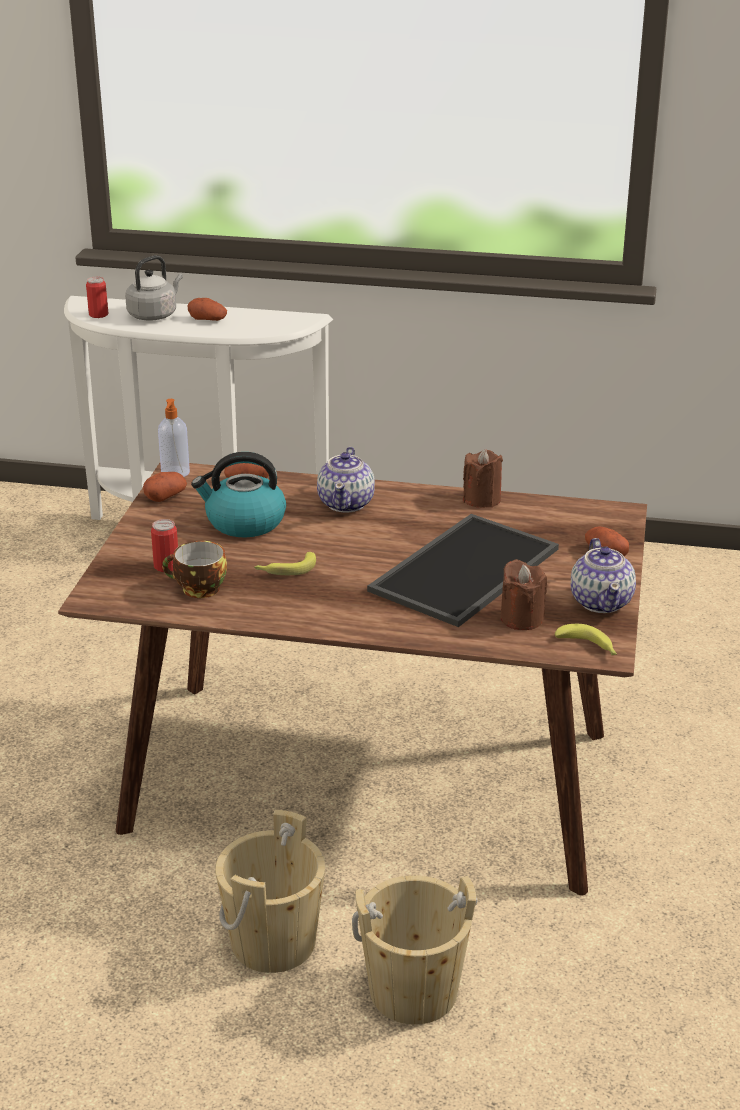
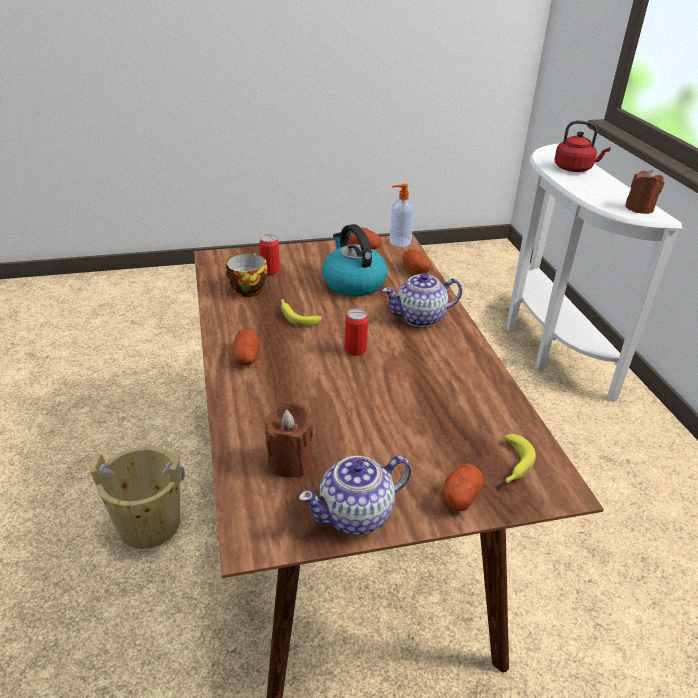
camera: 65 degrees right, 5 degrees up
can [86,277,108,318] -> can moved to [344,308,368,356]
grey kettle [125,255,183,321] -> red kettle [554,120,611,172]
potato [188,298,227,321] -> potato moved to [232,328,260,366]
beige bucket [352,875,478,1025] -> none
tray [367,514,559,627] -> none
brown candle [463,449,503,508] -> brown candle moved to [625,170,664,214]
banana [555,624,617,655] -> banana moved to [504,434,536,483]

